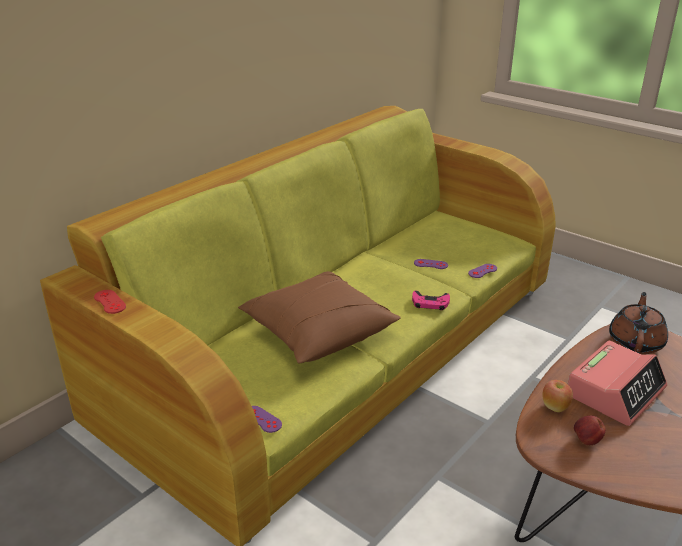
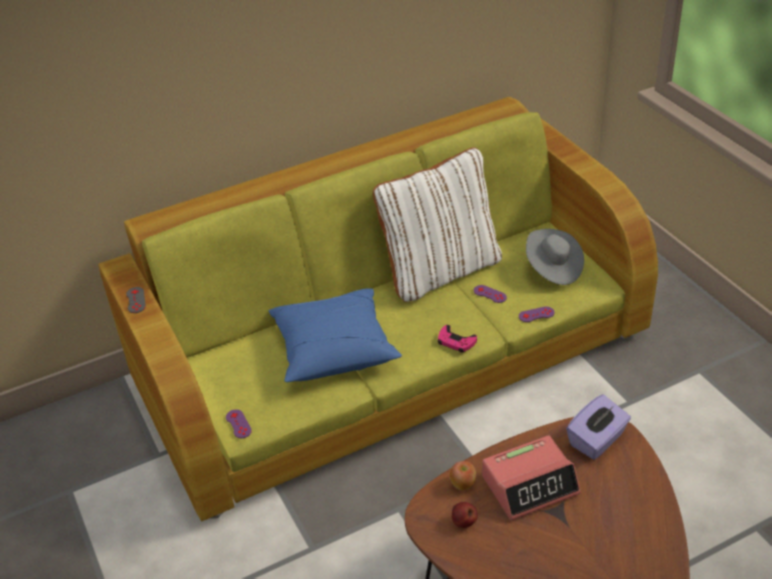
camera: 25 degrees right, 10 degrees up
red game controller [94,290,126,314] -> grey game controller [126,287,146,313]
brown pillow [238,271,401,363] -> blue pillow [268,288,402,382]
brown teapot [609,292,668,354] -> purple tissue box [566,394,631,460]
none -> white pillow [373,147,502,302]
none -> grey hat [526,229,584,285]

